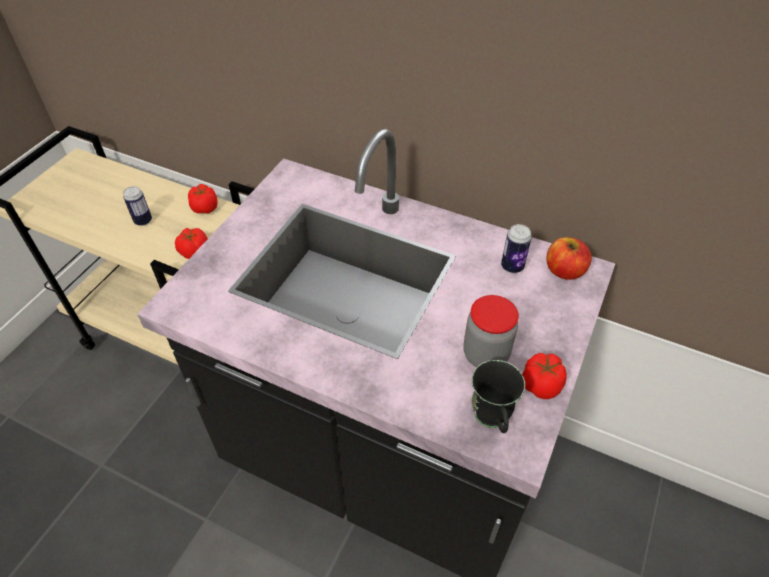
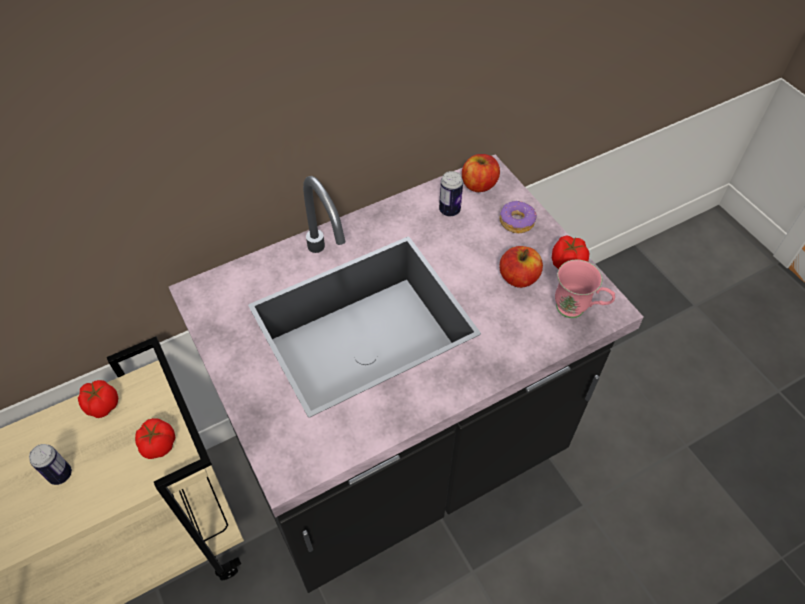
camera: 55 degrees left, 5 degrees up
jar [464,295,519,367] -> apple [500,246,543,288]
black mug [471,360,525,433] -> pink mug [555,260,615,318]
none -> donut [500,201,537,233]

